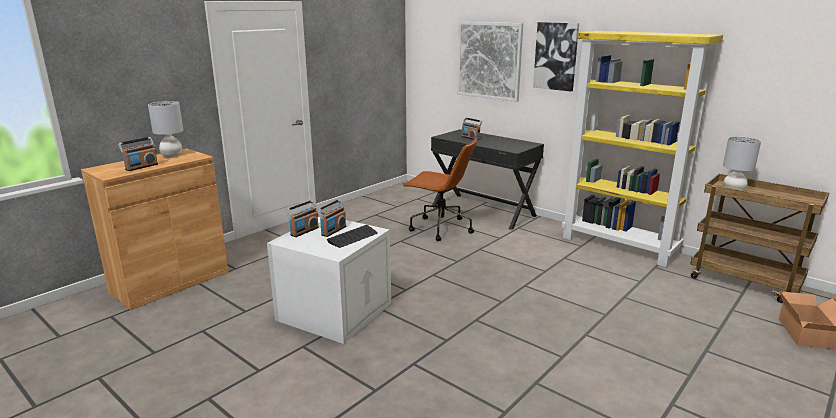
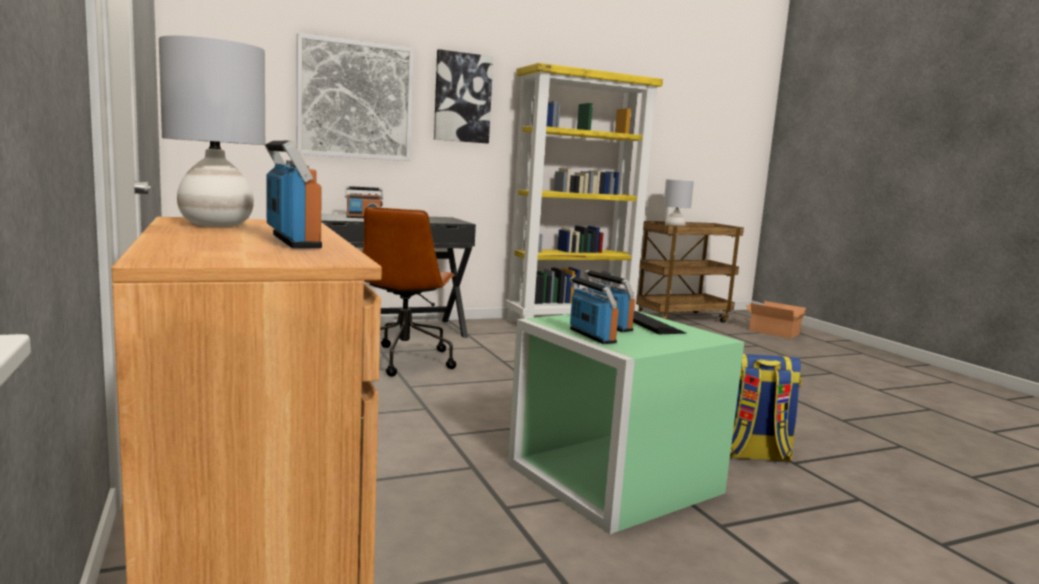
camera: 65 degrees left, 10 degrees down
white storage box [267,217,391,344] -> green storage box [508,310,744,534]
brown office chair [402,139,477,241] -> brown office chair turned 135 degrees clockwise [363,207,456,377]
none -> backpack [730,354,802,462]

